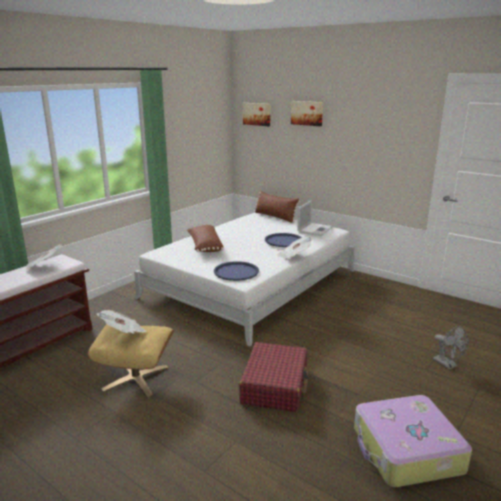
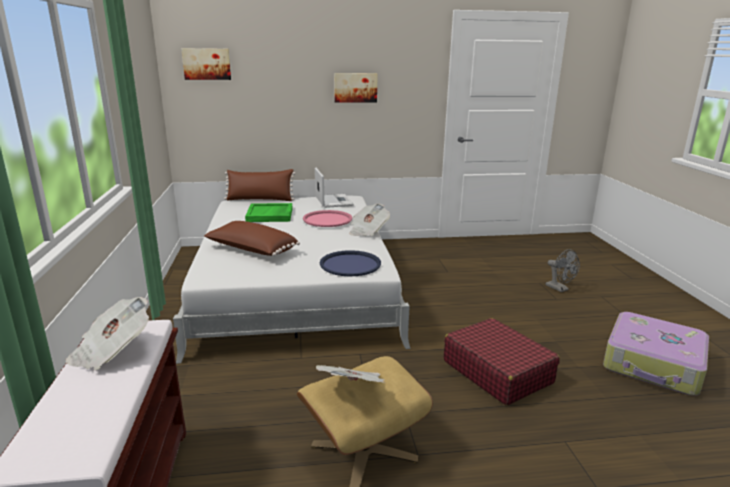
camera: 45 degrees left, 0 degrees up
blue tray [265,233,302,247] -> pink tray [303,210,352,227]
picture [291,101,323,126] -> picture moved to [334,73,378,103]
grey fan [433,326,469,370] -> grey fan turned 45 degrees clockwise [546,249,580,292]
none -> green tray [245,203,292,222]

